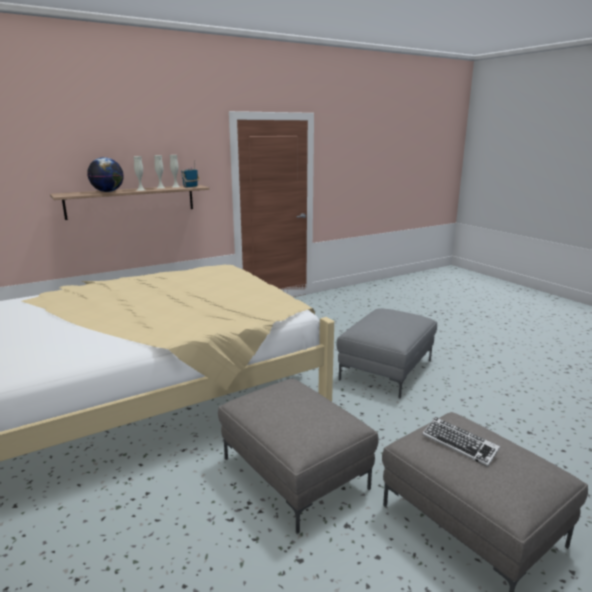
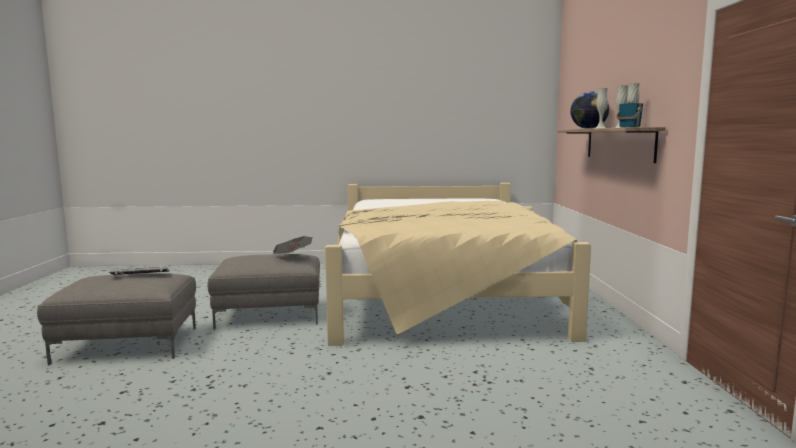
camera: 120 degrees right, 10 degrees down
grey ottoman [337,308,437,398] -> none
none -> newspaper [273,236,312,254]

